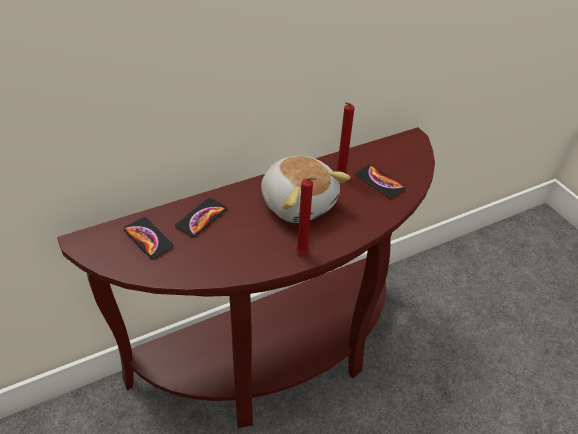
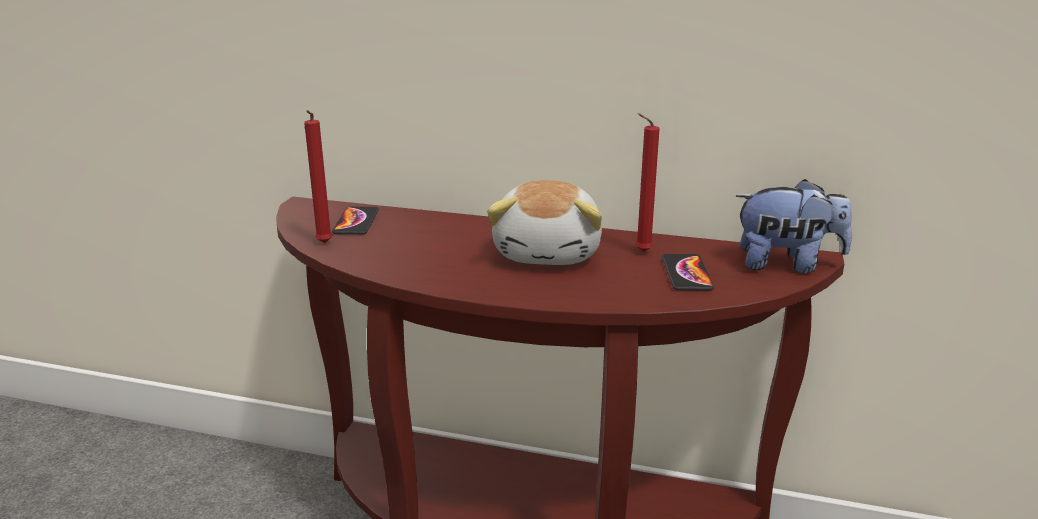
camera: 45 degrees right, 20 degrees down
phone [175,198,227,237] -> none
red candle [296,177,317,254] -> red candle moved to [304,110,333,243]
none -> plush toy [736,179,852,273]

